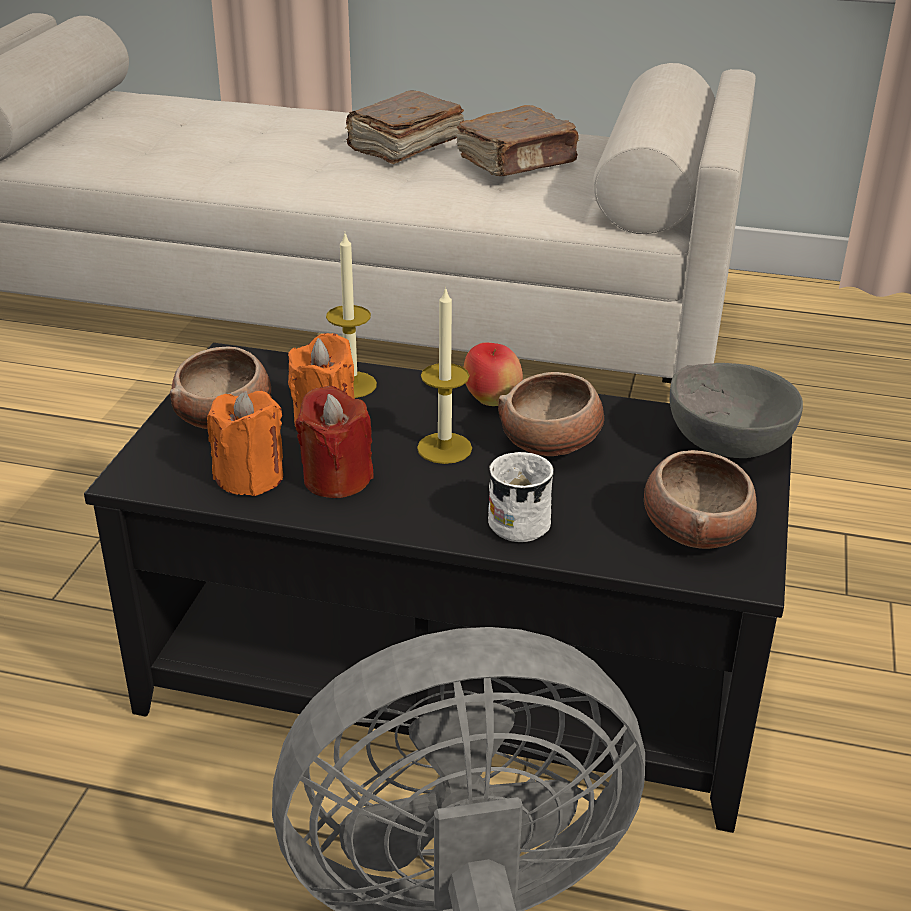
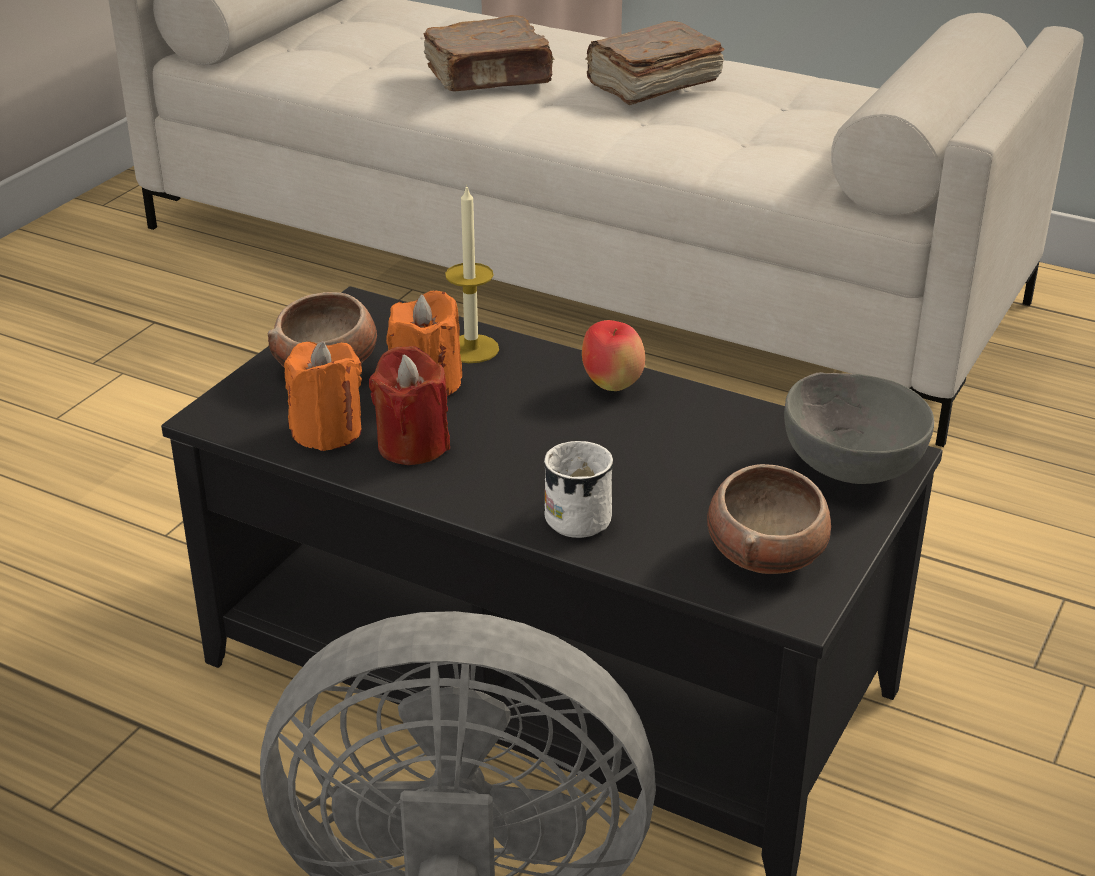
camera: 15 degrees right, 0 degrees up
candle [417,286,472,464] -> none
brown book [456,105,579,176] -> brown book moved to [423,15,555,91]
bowl [498,372,604,456] -> none

